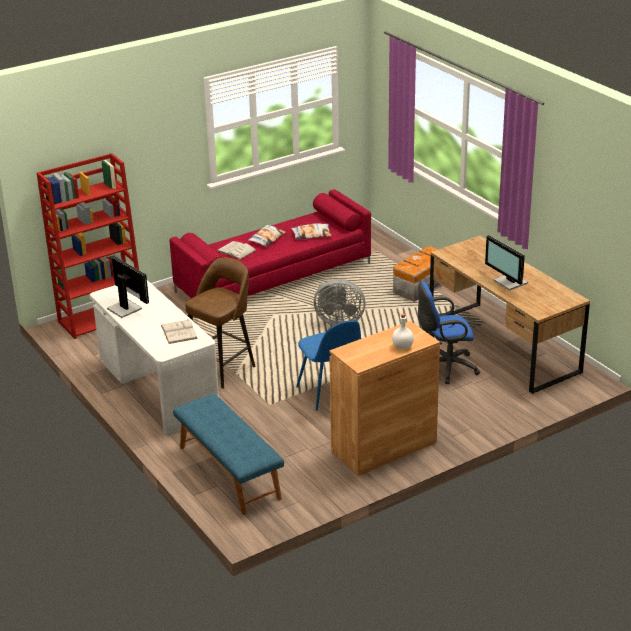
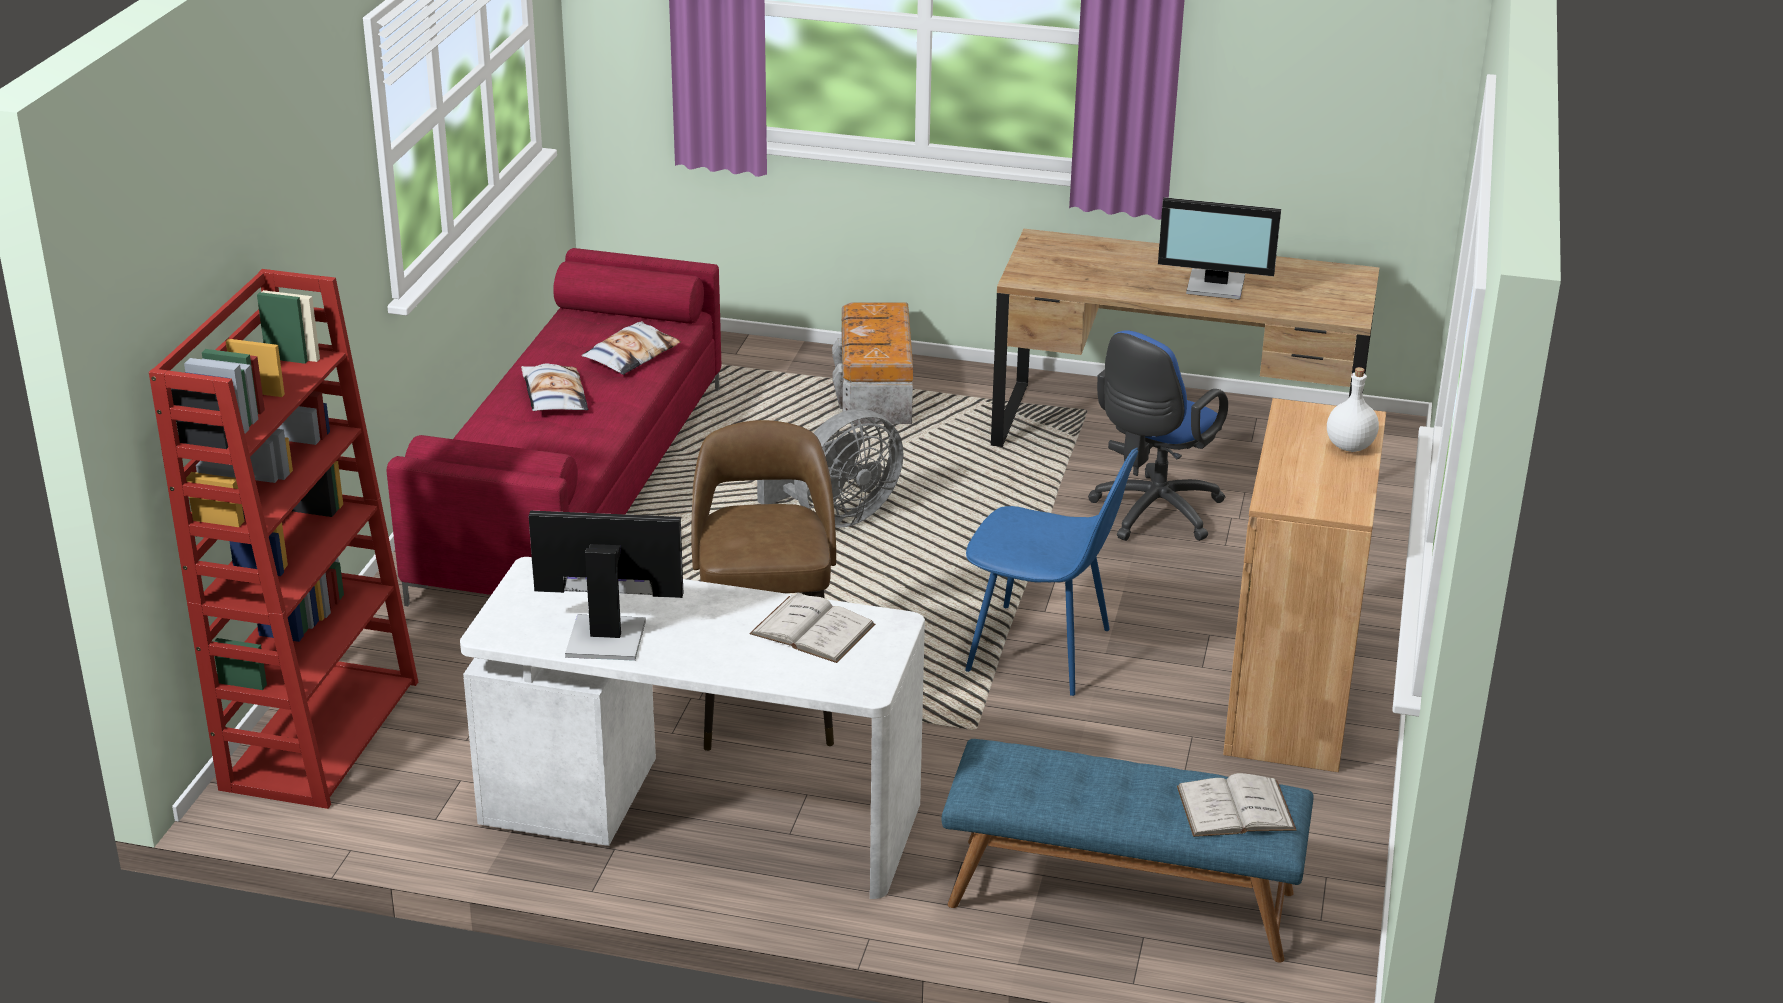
camera: 45 degrees left, 0 degrees up
white book [217,241,256,260] -> white book moved to [1177,773,1297,837]

